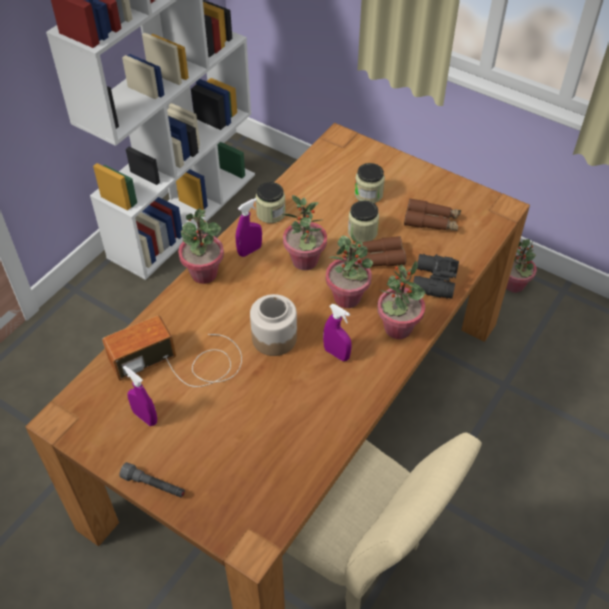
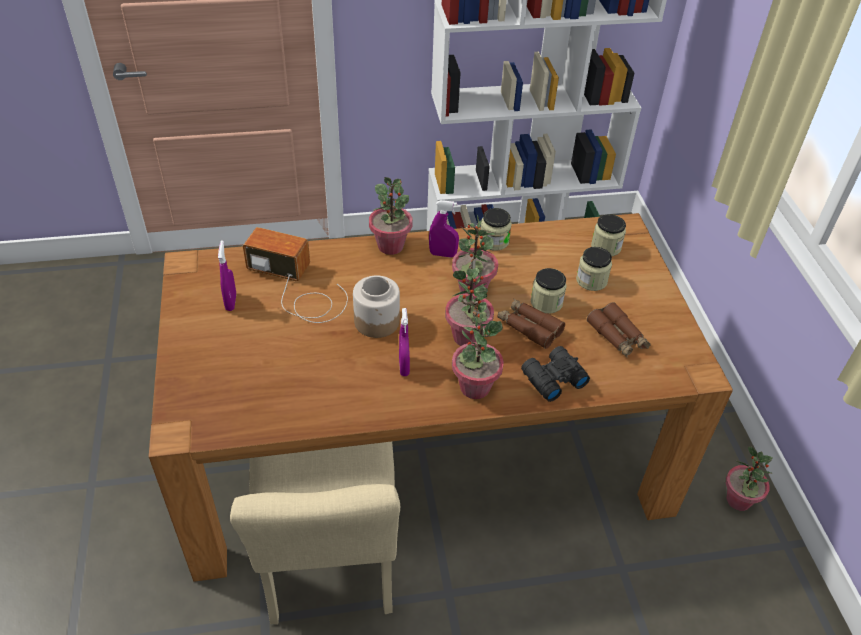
camera: 45 degrees right, 5 degrees down
grey flashlight [119,462,185,498] -> none
none -> jar [591,214,626,256]

